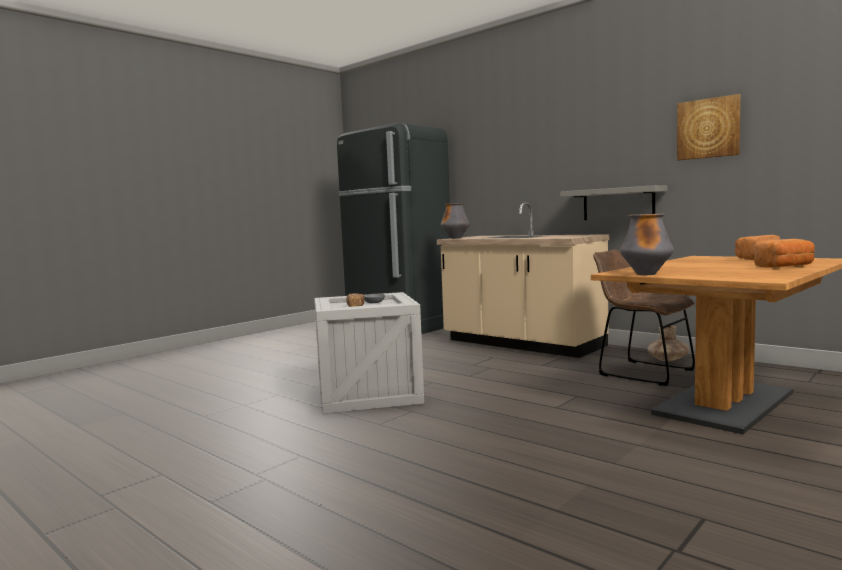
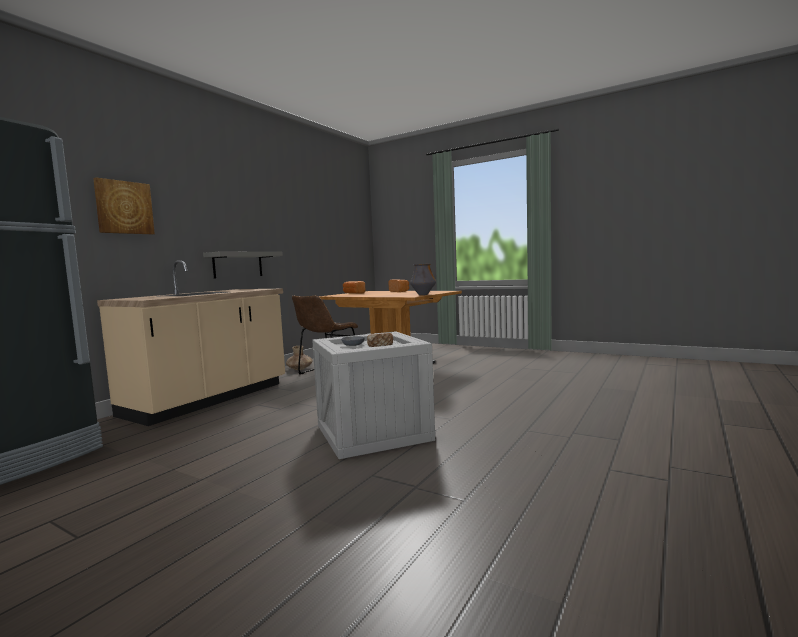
camera: 100 degrees left, 0 degrees up
vase [441,203,470,239] -> none
picture [677,94,741,160] -> picture moved to [93,177,155,234]

